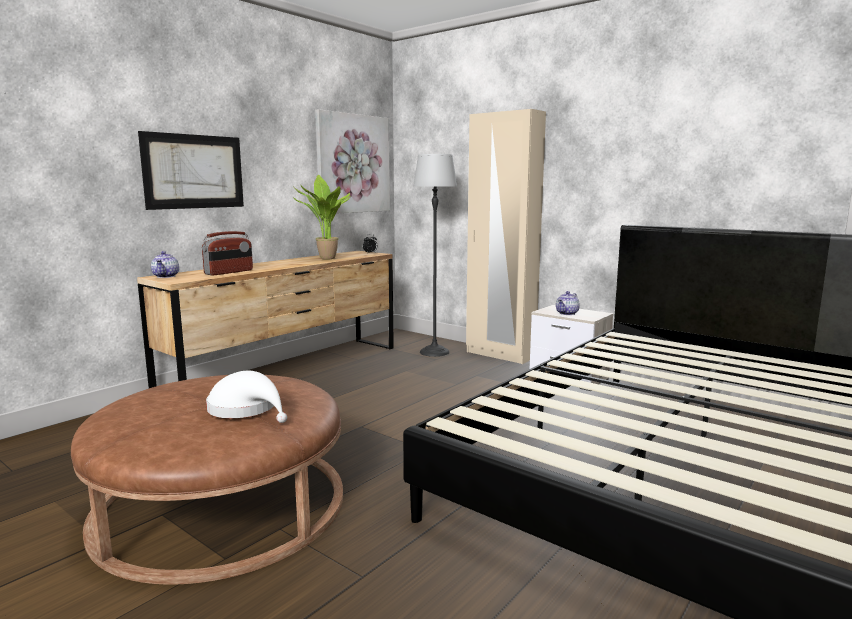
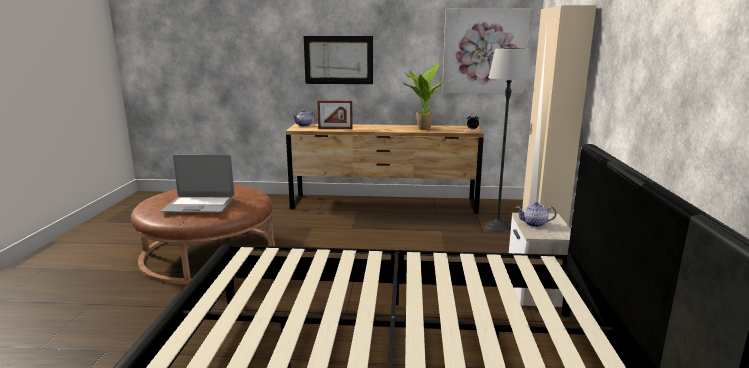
camera: 55 degrees right, 5 degrees up
radio [202,231,253,275] -> picture frame [317,101,353,129]
white hat [206,371,287,423] -> laptop [160,155,234,213]

